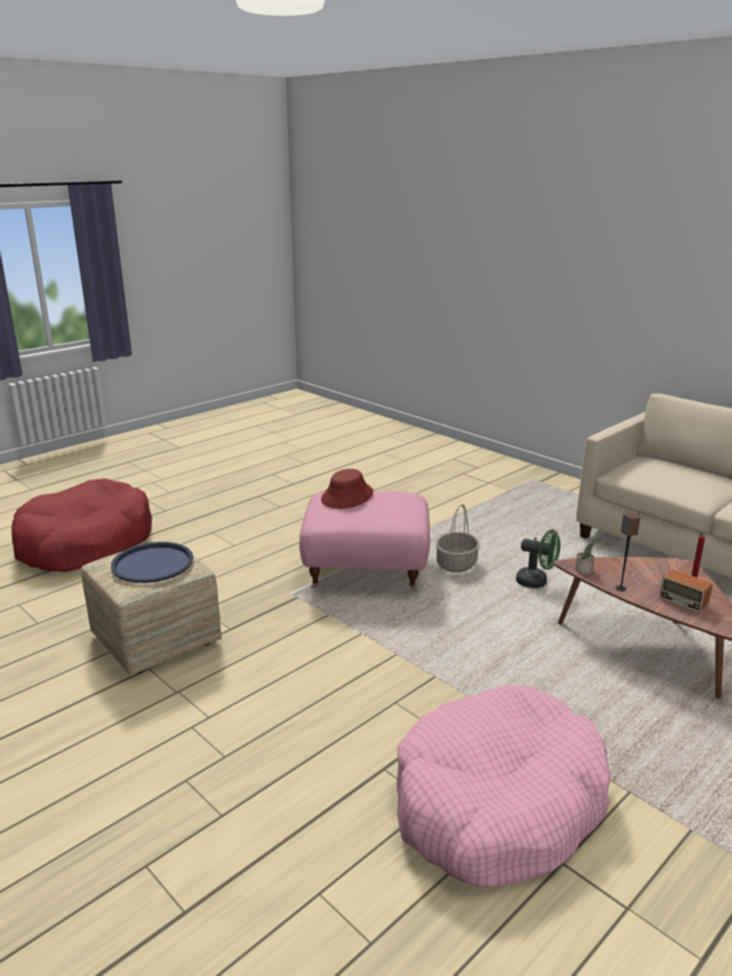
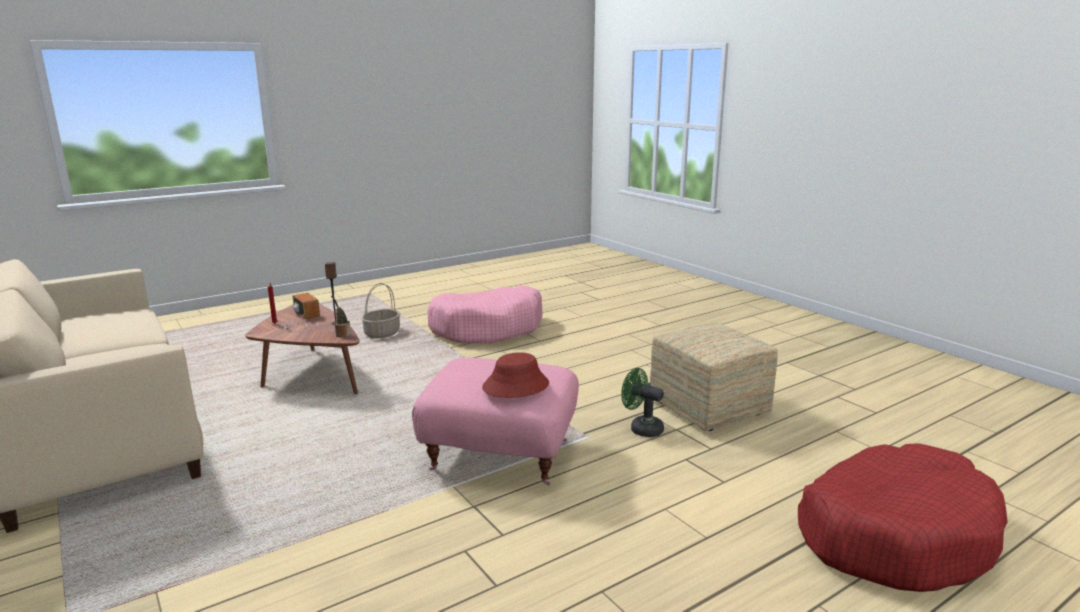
camera: 170 degrees left, 5 degrees down
blue tray [111,542,193,583] -> none
basket [436,504,480,573] -> basket moved to [361,283,400,338]
green fan [516,530,560,588] -> green fan moved to [621,368,664,437]

